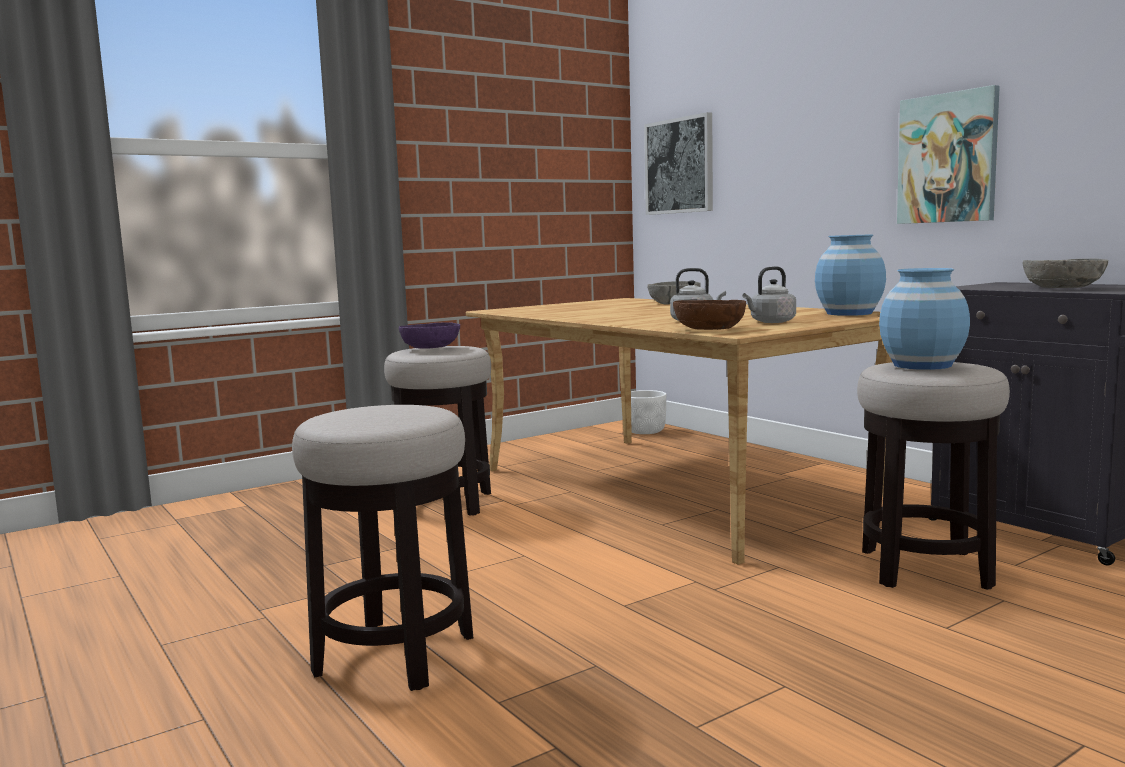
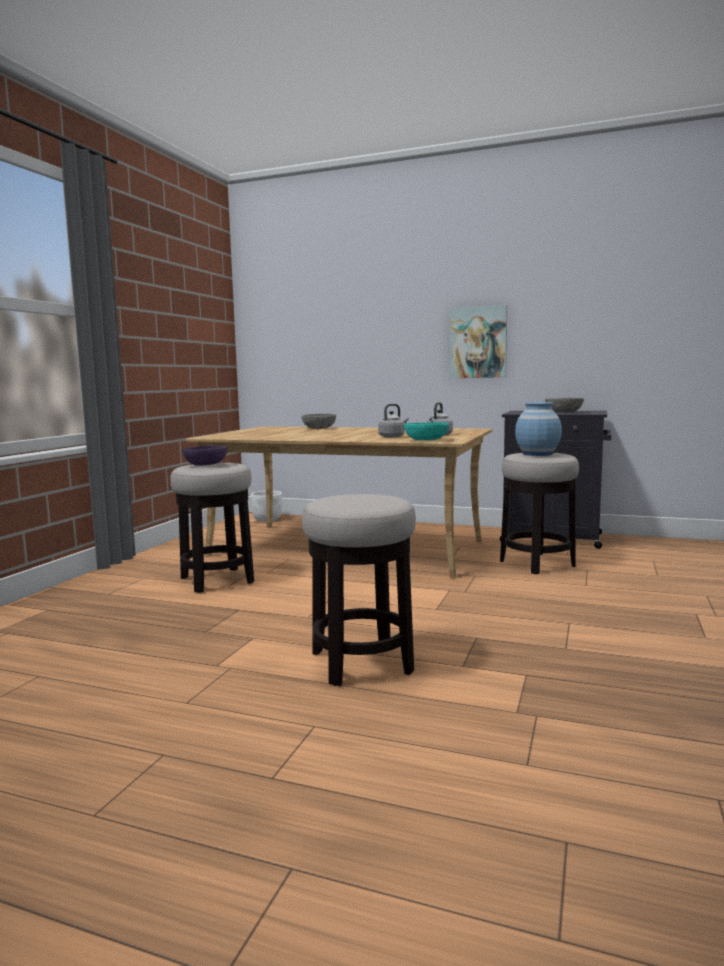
camera: 35 degrees left, 0 degrees up
picture [644,112,713,215] -> none
brown bowl [673,300,746,330] -> turquoise bowl [404,422,449,440]
blue vase [815,234,886,316] -> none

